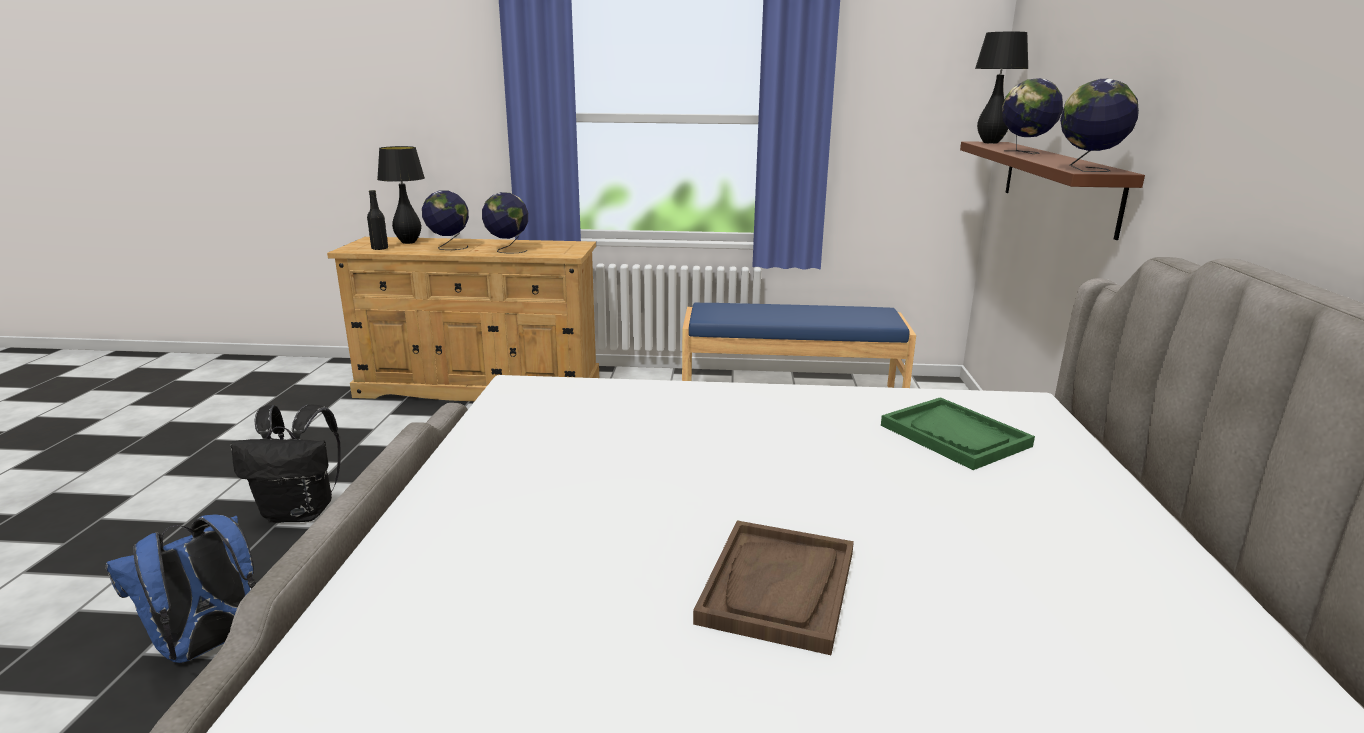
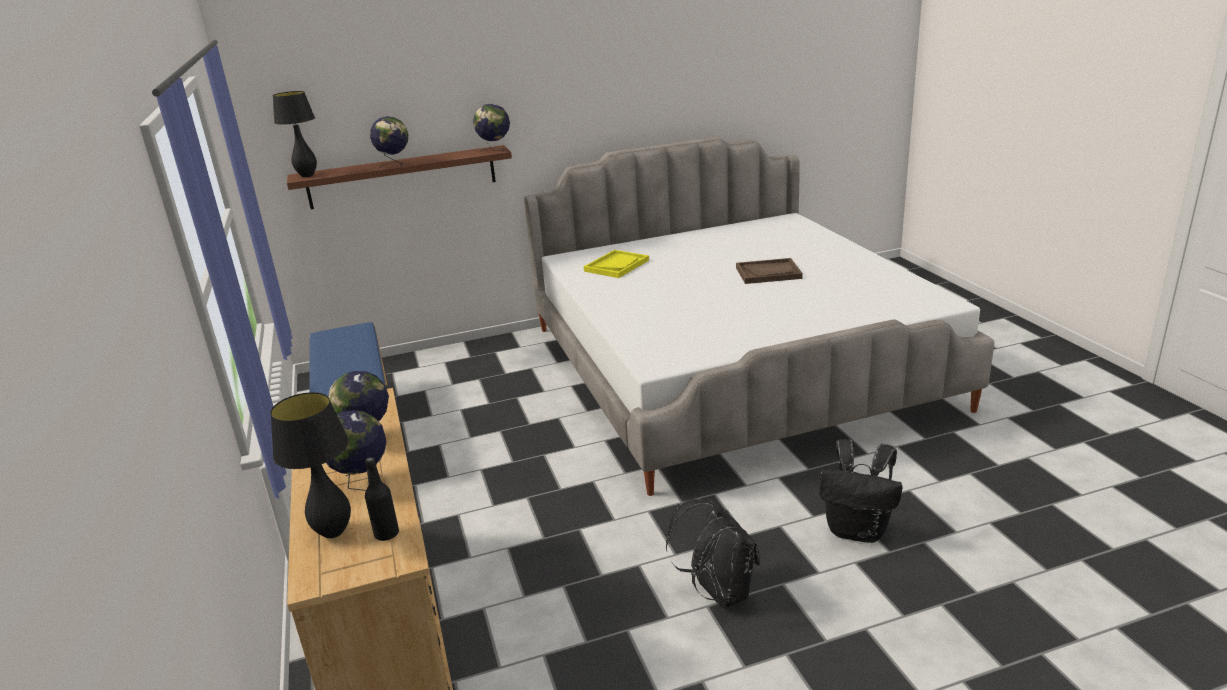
camera: 110 degrees left, 5 degrees up
blue backpack [106,514,256,663] -> black backpack [819,439,903,543]
green tray [881,397,1035,470] -> yellow tray [584,250,649,278]

